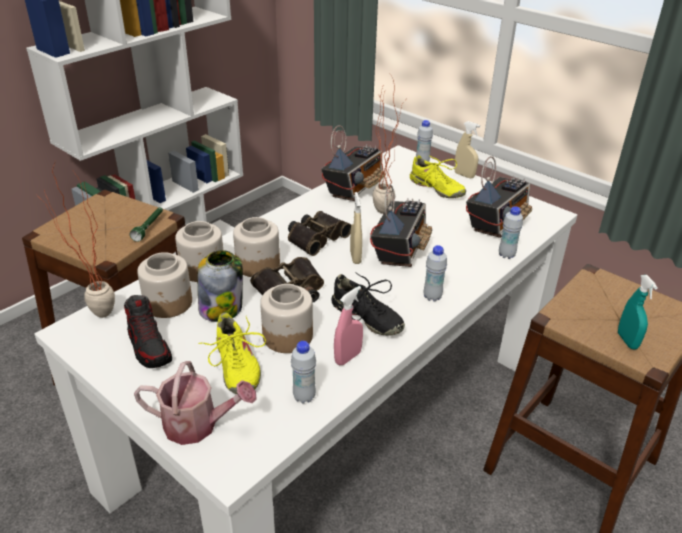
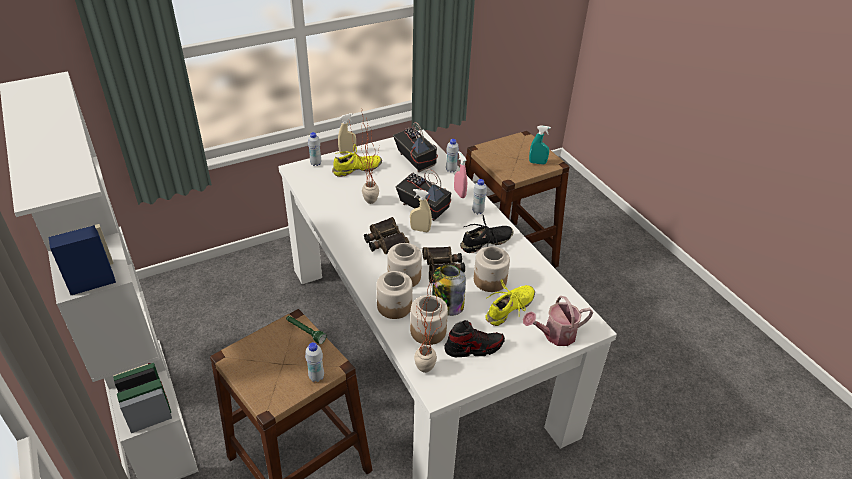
camera: 70 degrees left, 5 degrees up
watering can [134,361,257,445] -> watering can turned 135 degrees counterclockwise [523,296,593,346]
yellow shoe [198,312,266,394] -> yellow shoe turned 45 degrees counterclockwise [485,280,535,326]
white bottle [291,341,316,404] -> white bottle moved to [305,342,324,382]
radio [321,125,384,201] -> none
pink spray bottle [334,286,363,365] -> pink spray bottle moved to [454,151,467,198]

